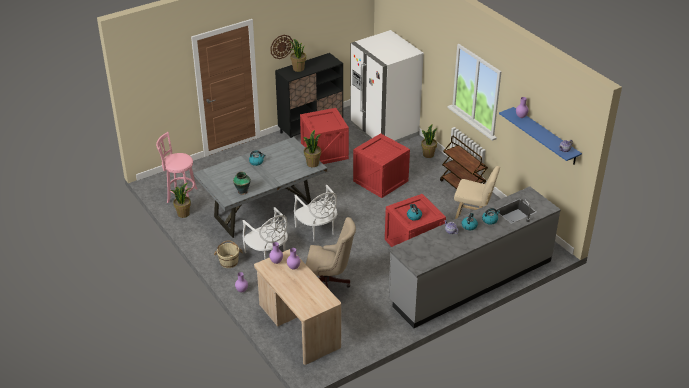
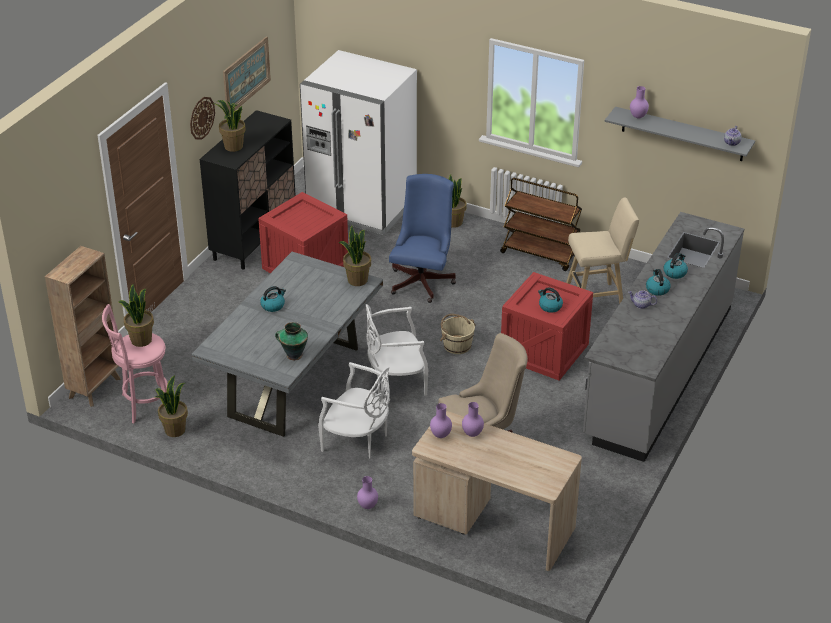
camera: 30 degrees left, 0 degrees up
beige bucket [214,240,243,268] -> beige bucket moved to [440,314,476,354]
white chair [294,185,337,241] -> white chair turned 135 degrees clockwise [366,304,429,396]
crate [353,133,410,198] -> blue office chair [389,174,456,303]
blue shelf [499,107,582,165] -> grey shelf [605,107,755,161]
none -> brown bookcase [45,246,121,407]
none -> potted plant [118,284,154,347]
none -> picture [223,37,271,115]

